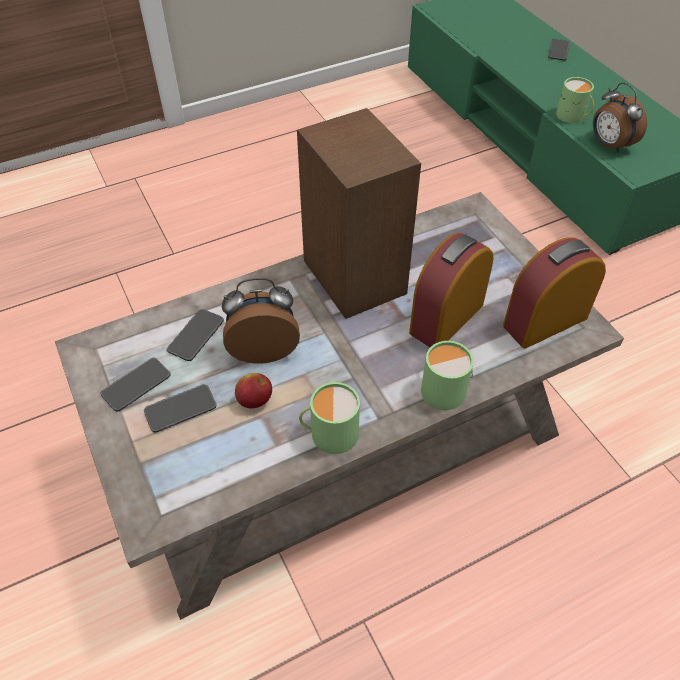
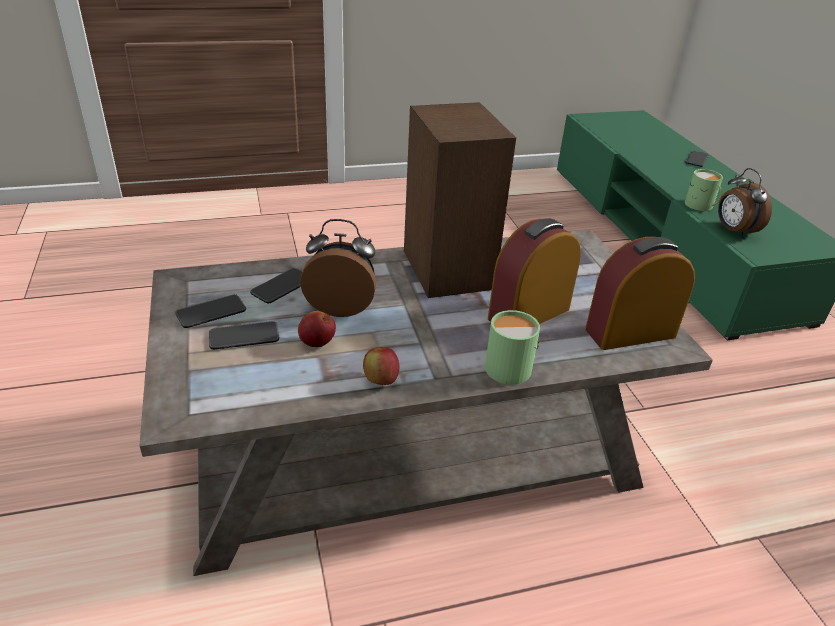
camera: 10 degrees right, 15 degrees down
green mug [299,382,360,454] -> apple [363,347,399,385]

